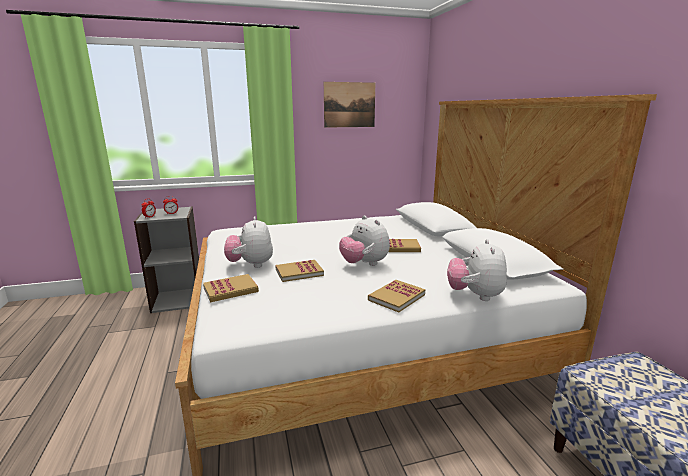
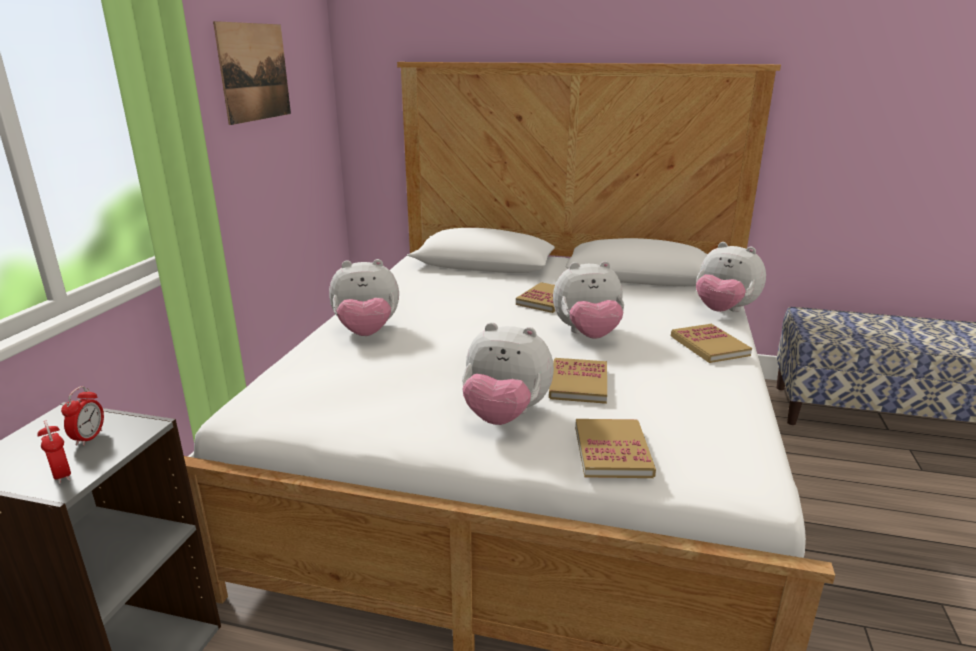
camera: 60 degrees left, 5 degrees up
none -> plush toy [329,259,399,336]

